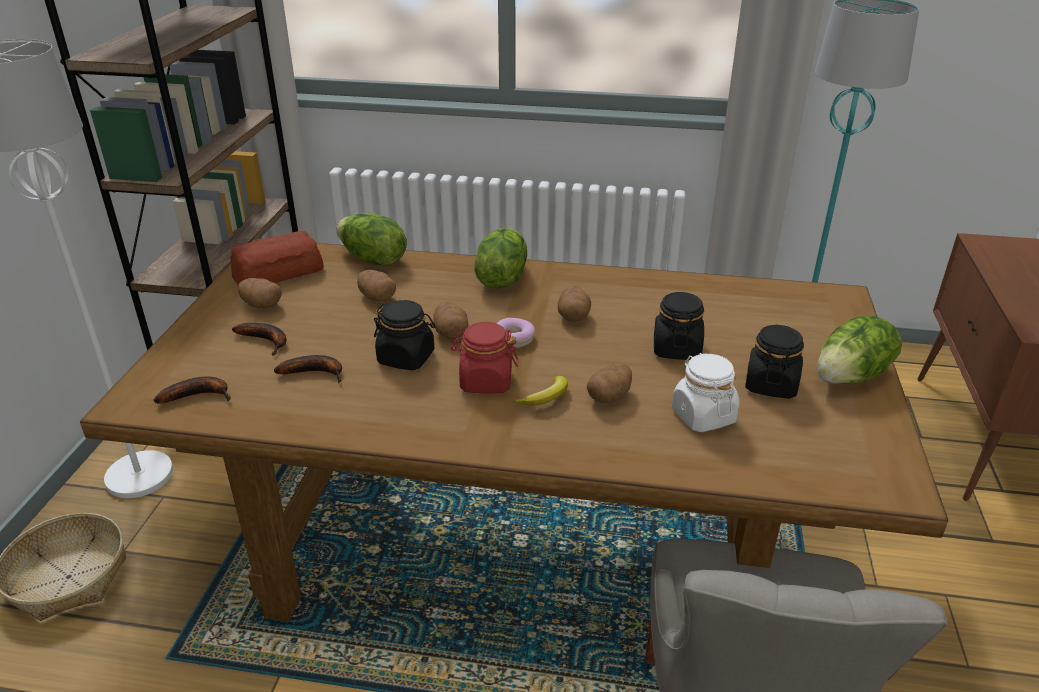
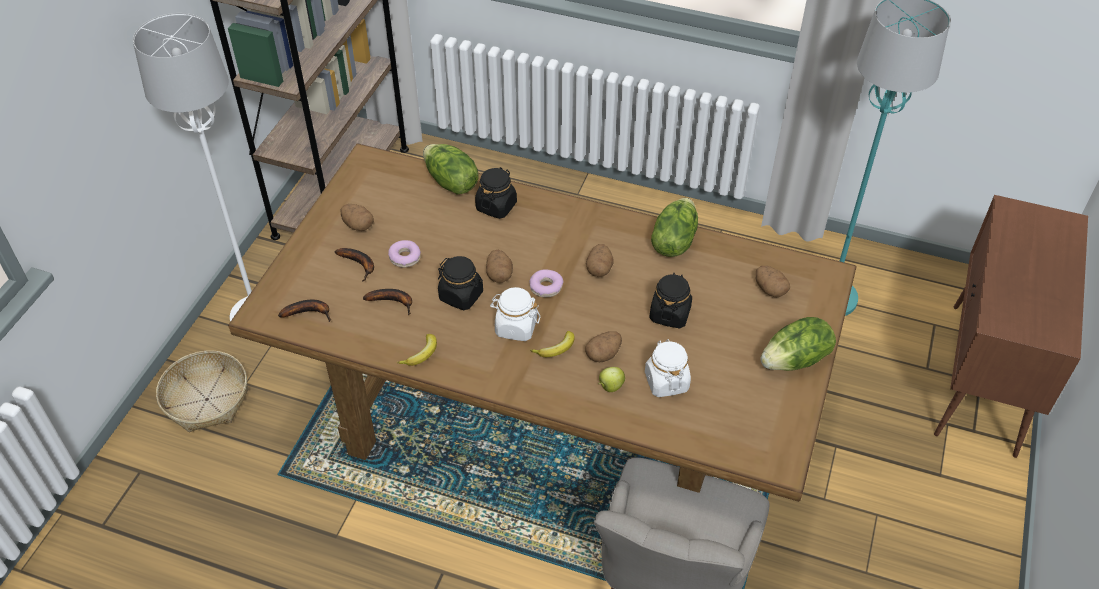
camera: 10 degrees right, 15 degrees up
bread [230,231,324,285] -> none
potato [357,270,396,301] -> potato moved to [756,266,790,297]
red jar [451,322,519,394] -> white jar [490,287,540,341]
lettuce [474,228,527,289] -> lettuce moved to [651,198,698,257]
black jar [745,325,804,399] -> black jar moved to [475,167,517,219]
none -> donut [388,240,421,268]
none -> banana [397,334,437,366]
none -> apple [598,367,625,392]

